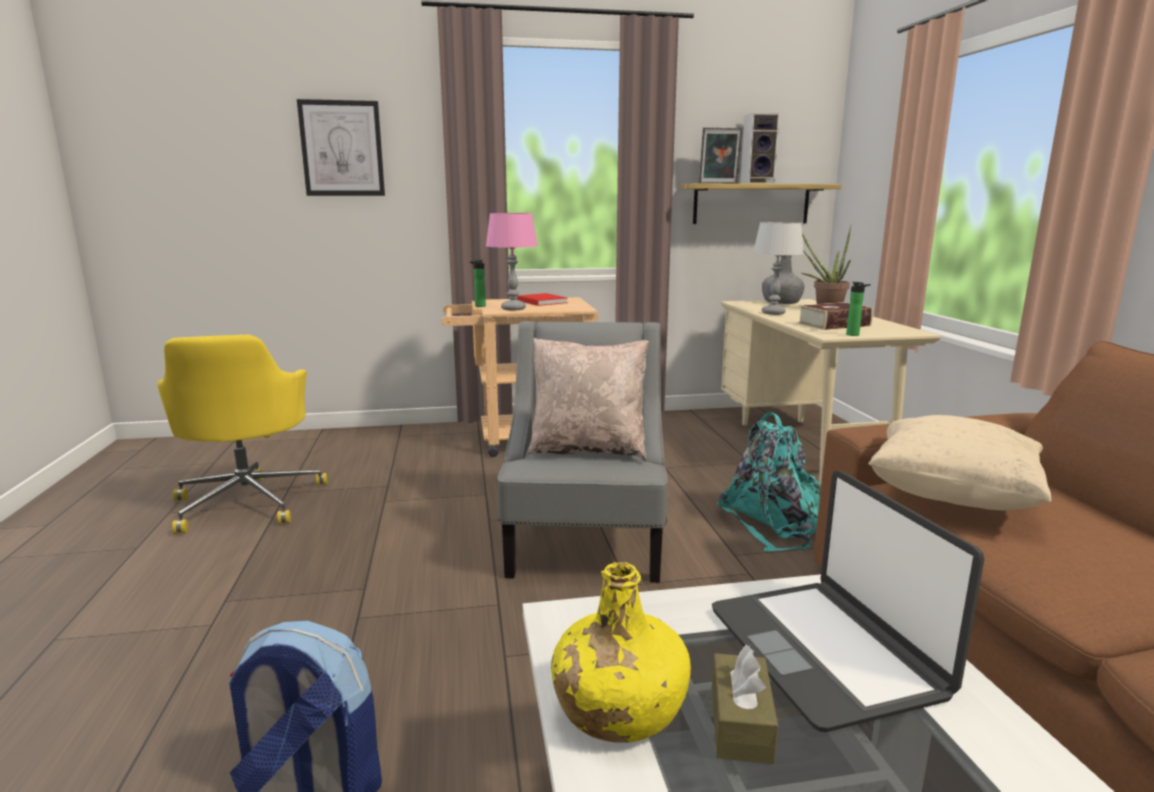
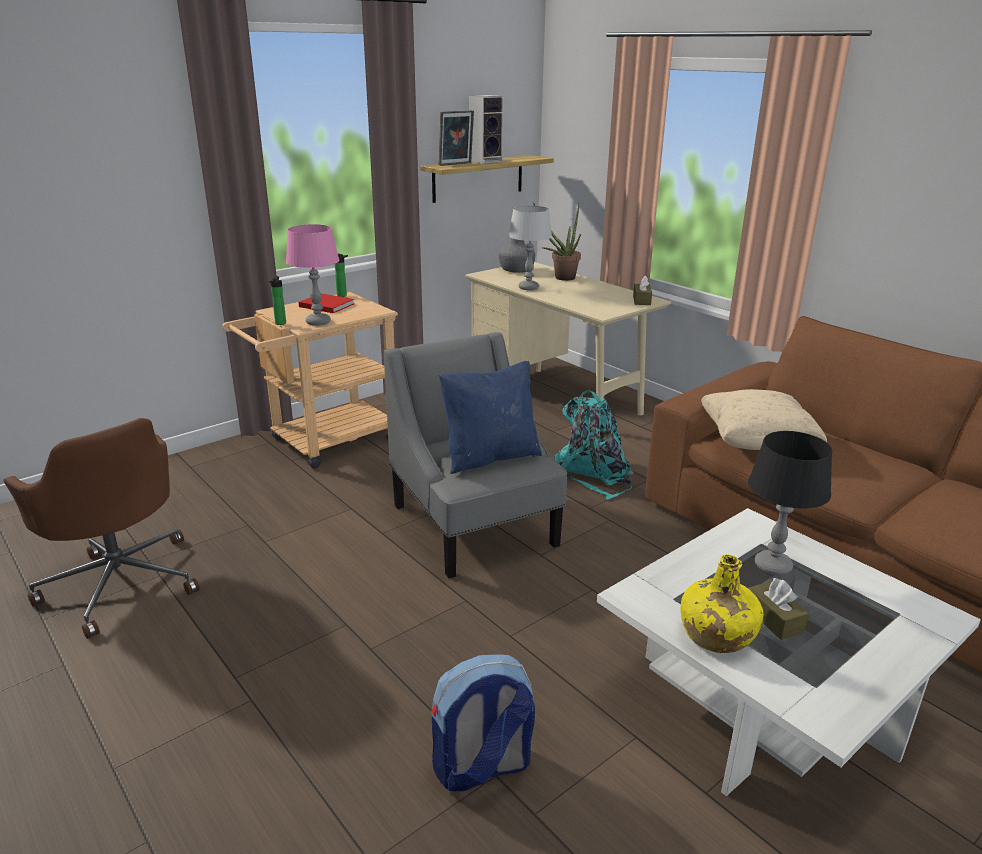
camera: 30 degrees left, 10 degrees up
yellow office chair [157,335,327,534] -> brown office chair [3,418,200,639]
picture [297,99,385,196] -> none
beige pillow [527,338,649,459] -> blue pillow [439,361,542,474]
laptop [712,470,984,732] -> black table lamp [748,431,832,576]
book [797,302,873,330] -> none
bottle [846,282,871,336] -> bottle moved to [334,254,348,297]
none -> brown tissue box [633,276,652,305]

